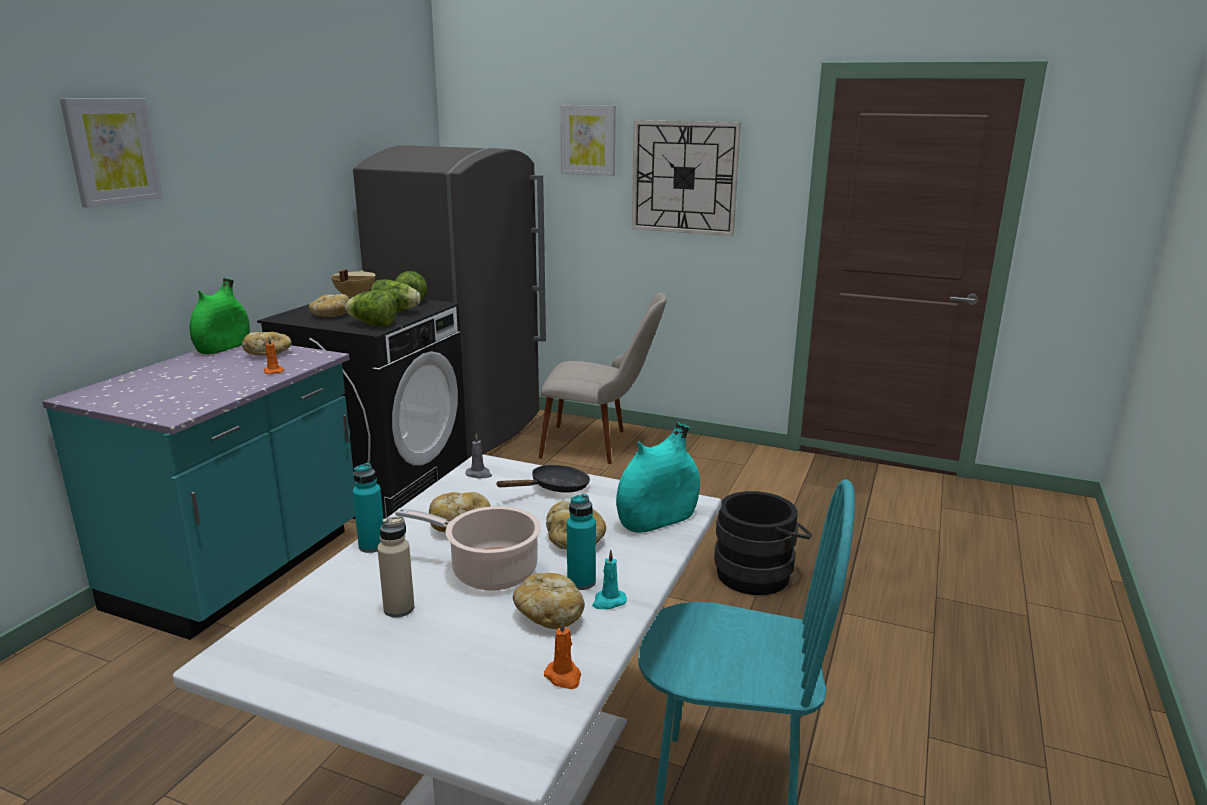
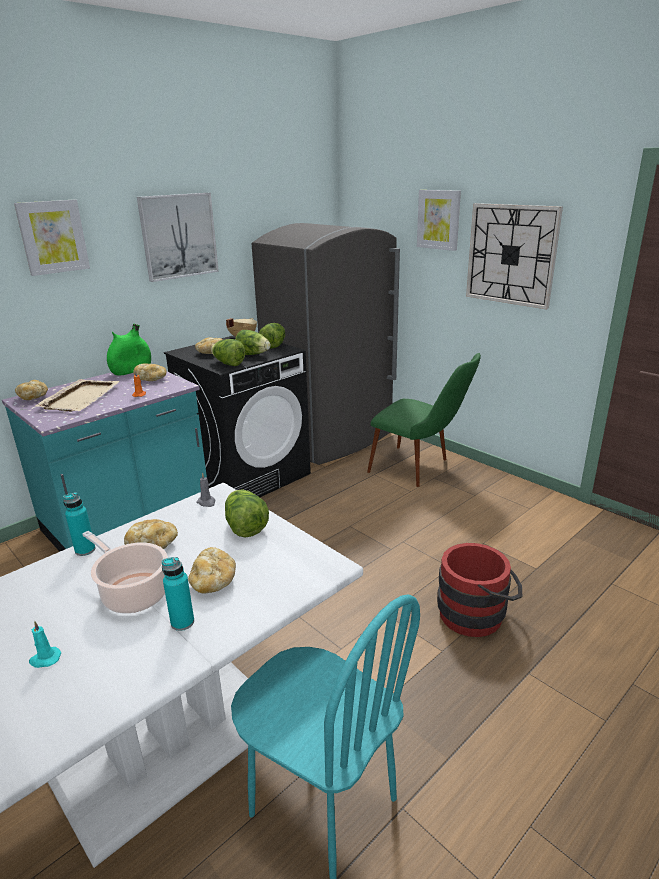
camera: 25 degrees right, 5 degrees up
beige bottle [377,516,414,617] -> none
black frying pan [497,465,590,493] -> lettuce [225,489,269,538]
bread [513,573,585,629] -> bread moved to [15,380,48,400]
beige chair [539,292,667,464] -> green chair [367,353,481,487]
orange candle [544,618,581,689] -> none
turquoise candle [592,549,627,609] -> turquoise candle moved to [29,621,61,668]
turquoise vase [616,422,700,533] -> none
black bucket [714,491,813,595] -> red bucket [437,543,522,637]
none -> beige tray [35,379,120,412]
none -> picture [137,193,219,282]

